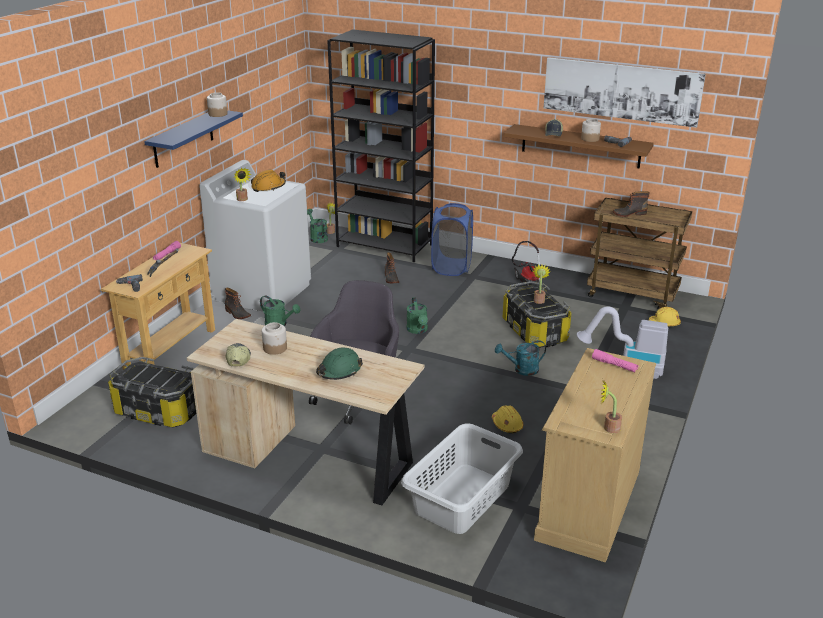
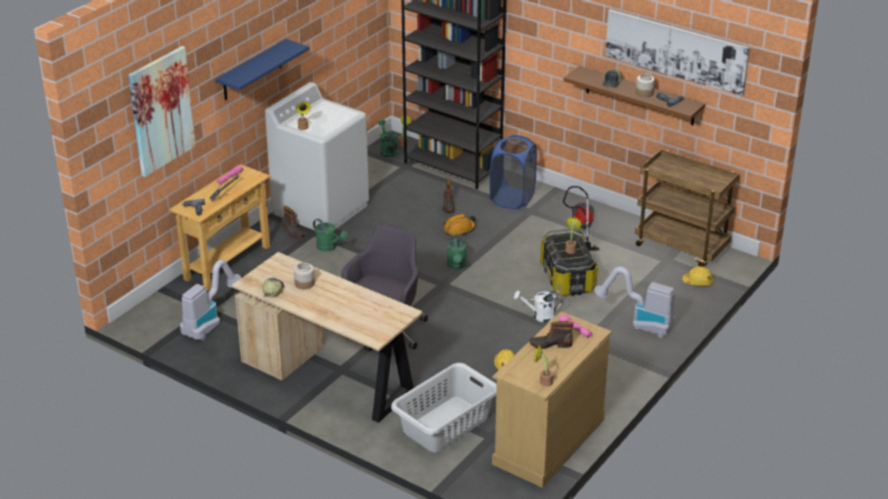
camera: 10 degrees right, 5 degrees up
storage box [108,357,196,428] -> vacuum cleaner [180,259,241,340]
jar [207,92,228,117] -> none
orange hard hat [251,169,286,192] -> orange hard hat moved to [443,214,476,236]
green hard hat [316,347,363,380] -> none
turquoise watering can [495,340,546,376] -> white watering can [514,291,562,323]
boot [613,191,650,217] -> boot moved to [530,321,574,349]
none -> picture [128,46,196,177]

